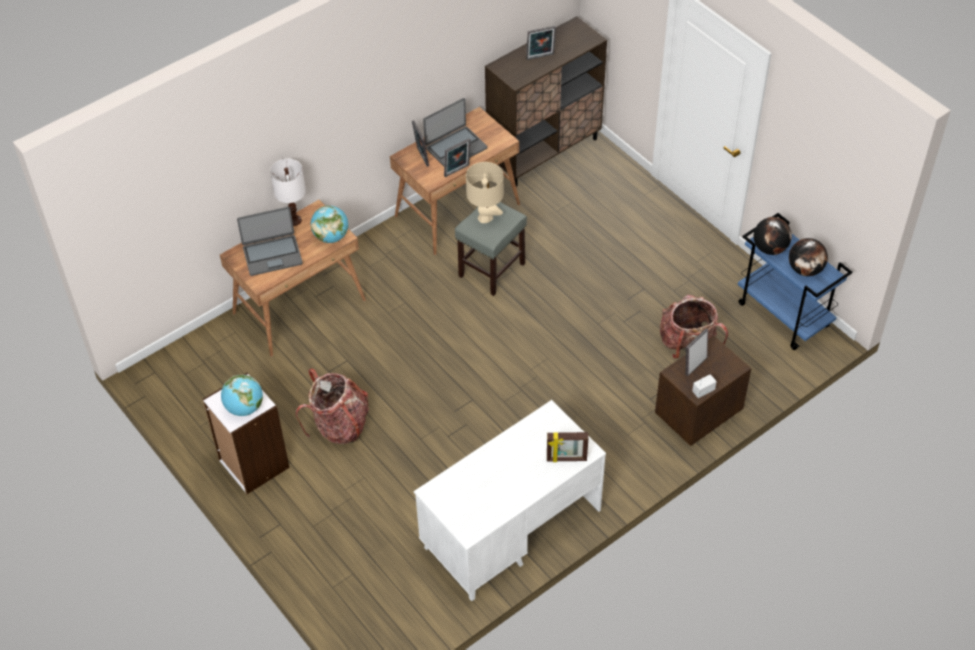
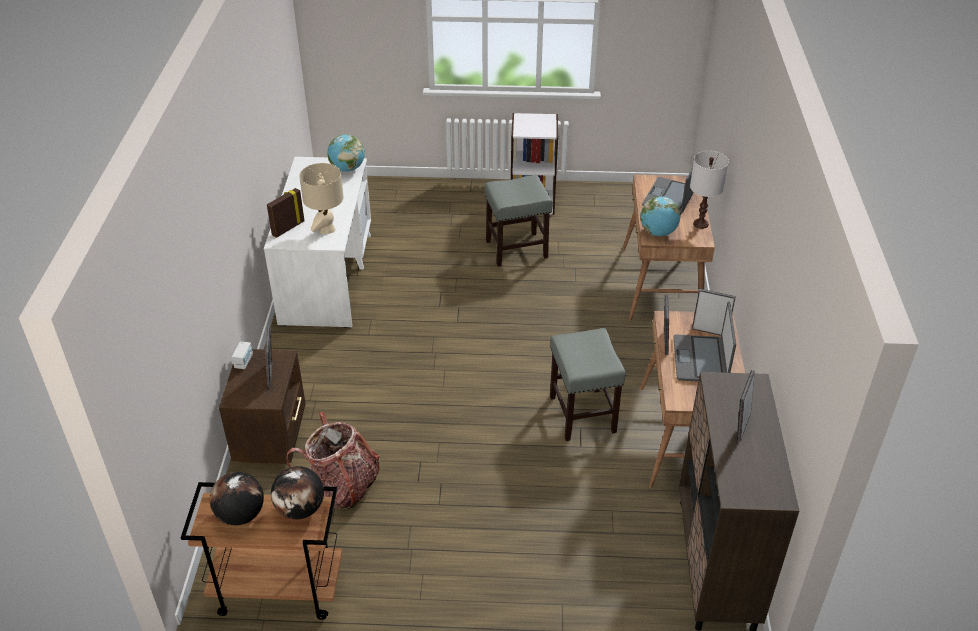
camera: 130 degrees right, 10 degrees down
globe [221,375,263,416] -> globe moved to [328,134,365,172]
backpack [296,368,369,444] -> grey stool [485,175,553,266]
beige table lamp [466,162,504,223] -> beige table lamp moved to [299,163,344,234]
blue cart [738,213,852,350] -> brown cart [181,482,342,620]

